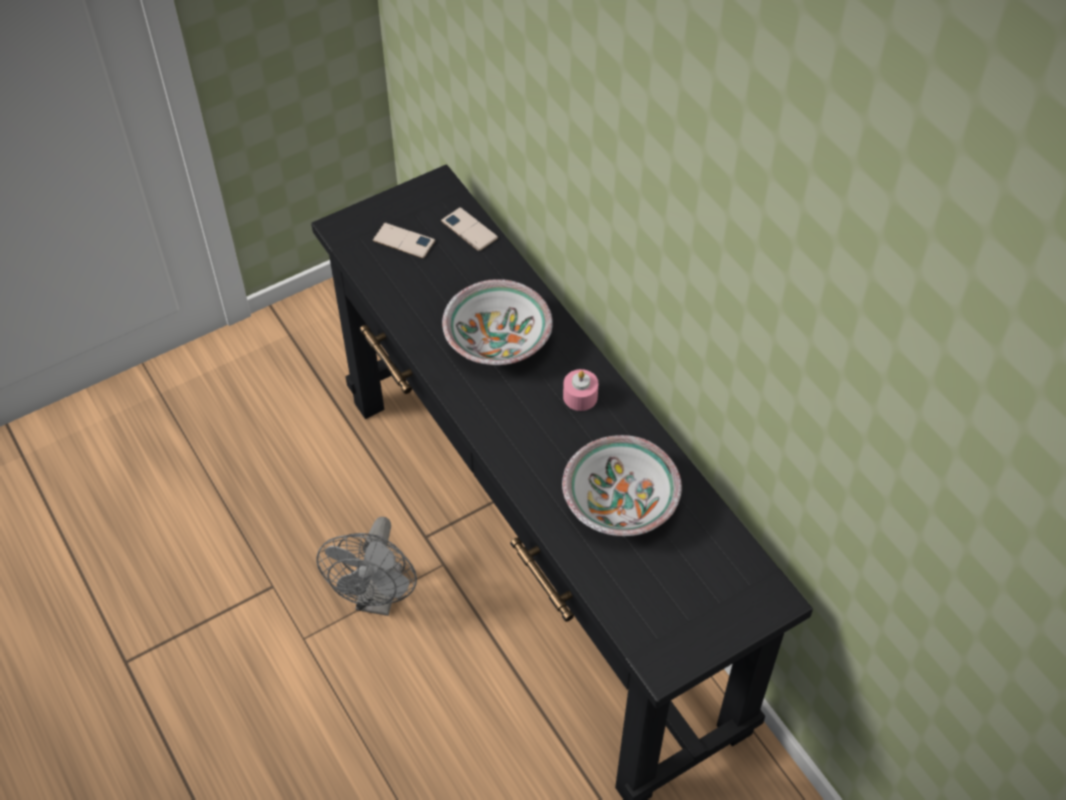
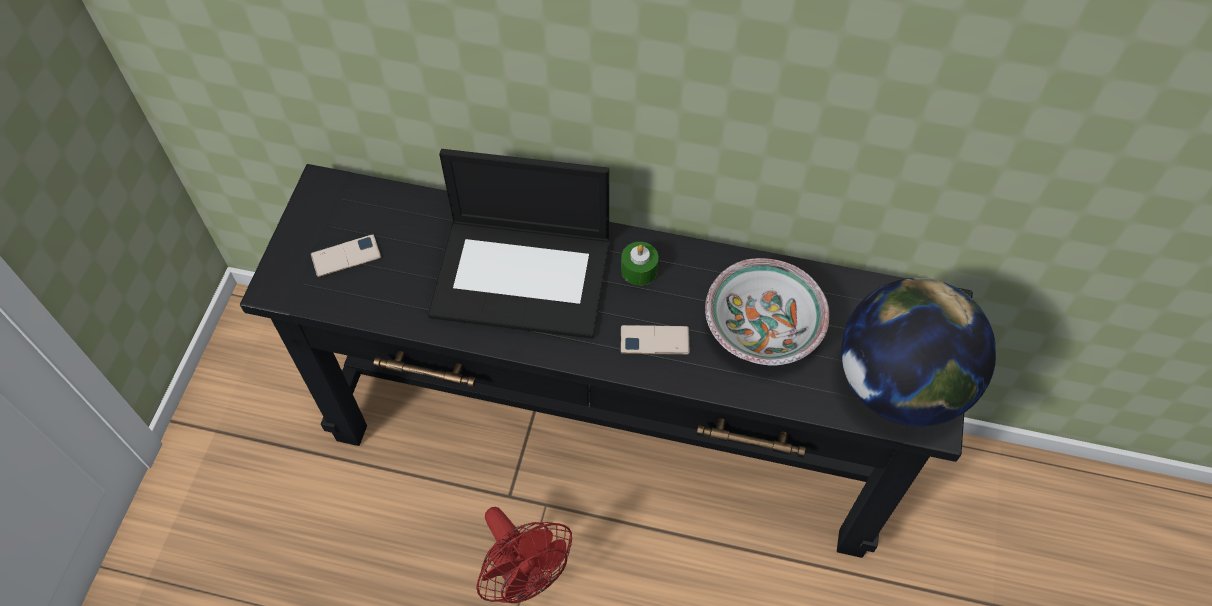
camera: 45 degrees left, 5 degrees up
grey fan [316,517,417,616] -> red fan [476,507,572,603]
phone [441,207,498,251] -> phone moved to [620,325,690,355]
bowl [442,279,553,365] -> laptop [428,149,610,339]
pink candle [563,369,599,411] -> green candle [621,242,658,286]
none -> globe [841,278,996,427]

